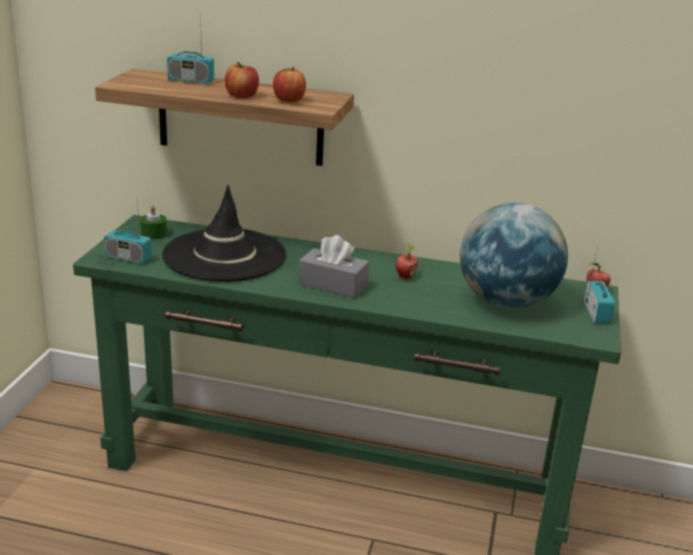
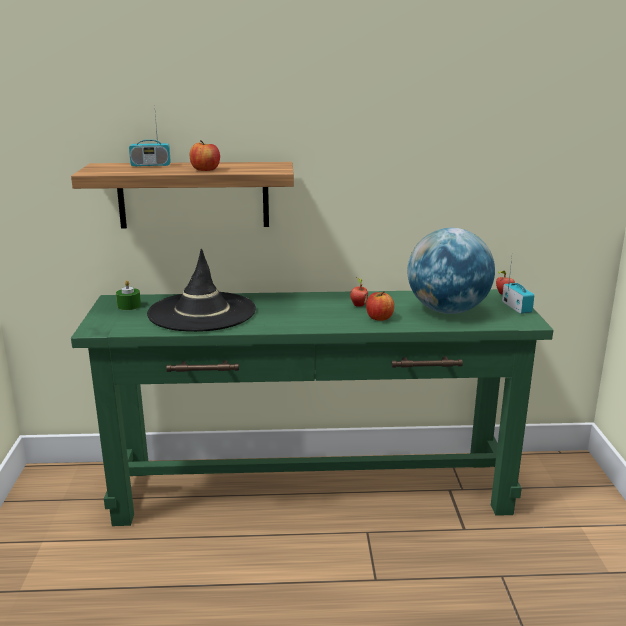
camera: 15 degrees left, 5 degrees down
radio [104,199,152,264] -> none
apple [273,67,306,102] -> apple moved to [366,291,394,321]
grey tissue box [298,235,369,298] -> none

